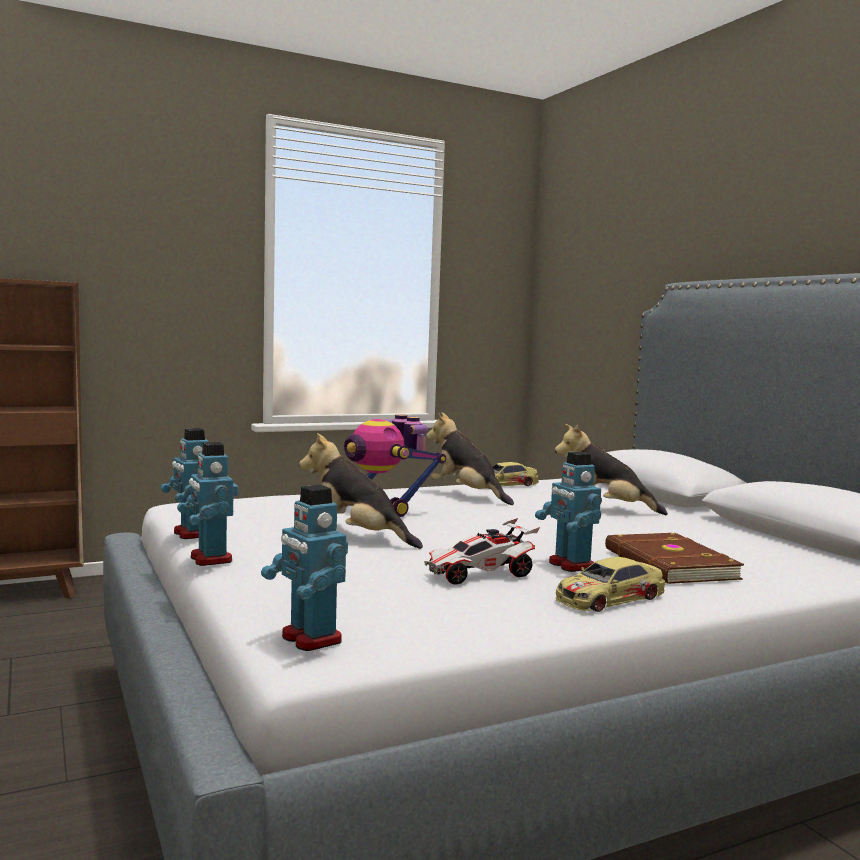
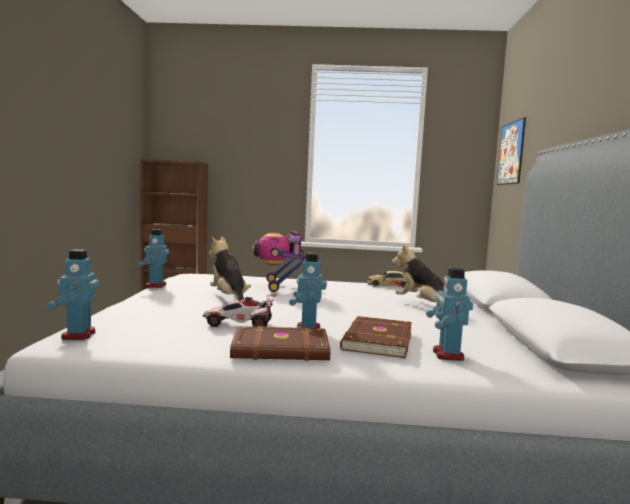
camera: 30 degrees right, 0 degrees up
toy robot [177,442,238,566] -> toy robot moved to [426,268,473,361]
plush toy [426,412,514,505] -> none
toy car [555,557,665,612] -> brown book [230,326,330,361]
none -> picture [497,117,526,185]

